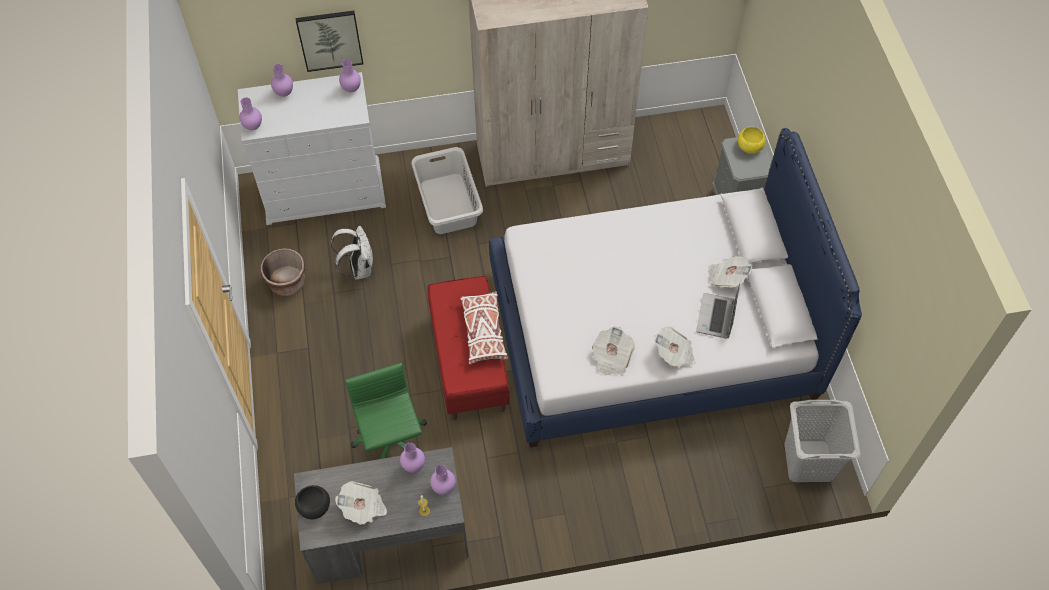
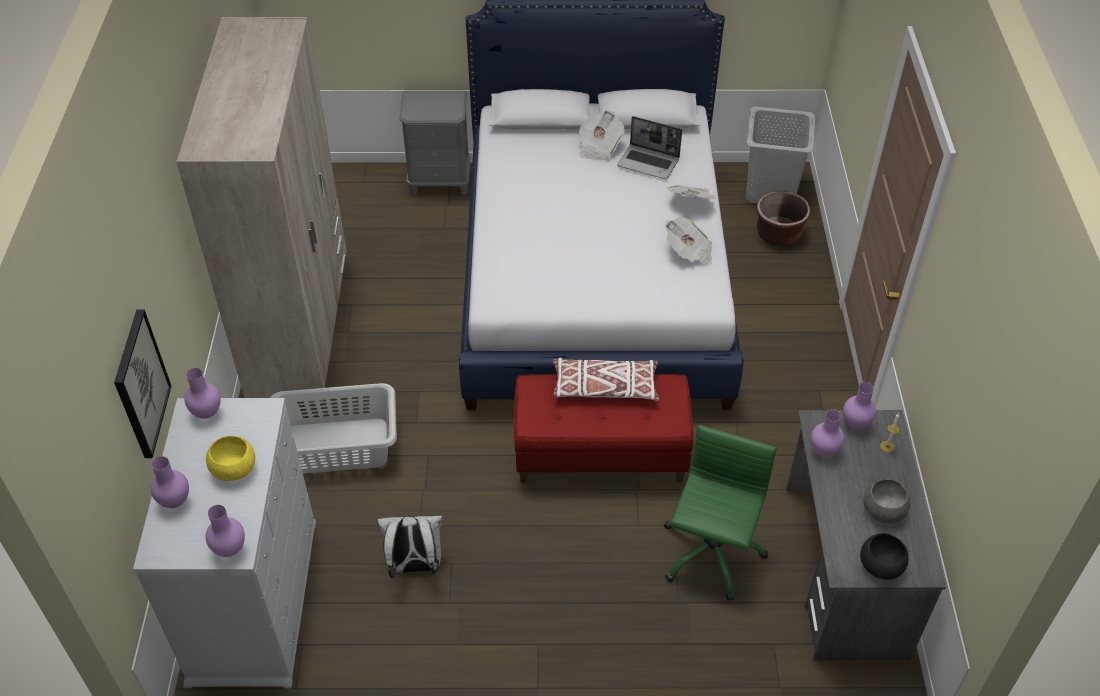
camera: 80 degrees left, 10 degrees down
brown planter [260,248,305,296] -> brown planter moved to [756,191,810,246]
newspaper [335,481,387,525] -> grey bowl [863,479,910,524]
green office chair [345,363,427,459] -> green office chair turned 120 degrees clockwise [664,425,777,601]
yellow bowl [738,127,766,154] -> yellow bowl moved to [206,436,255,481]

